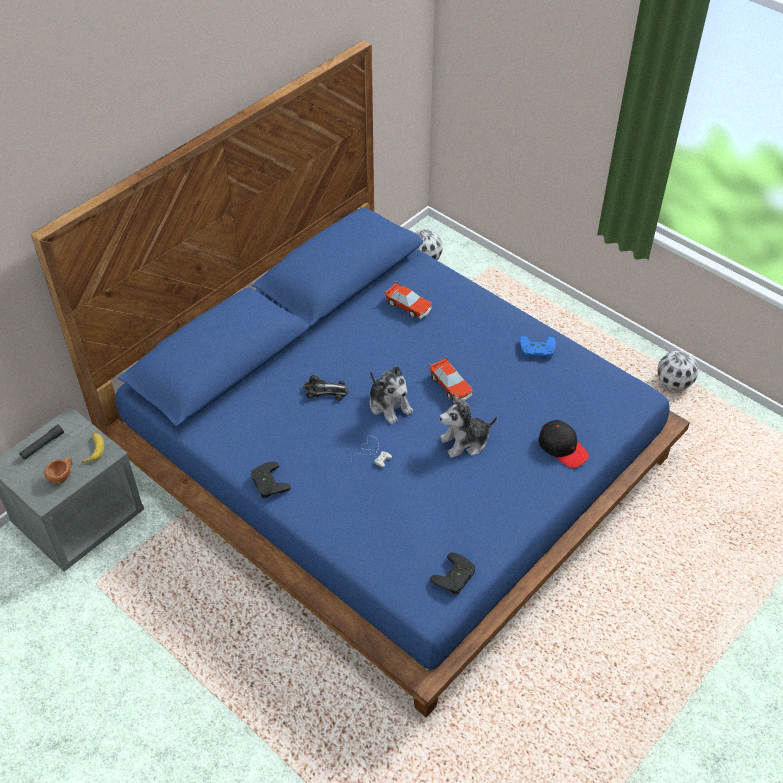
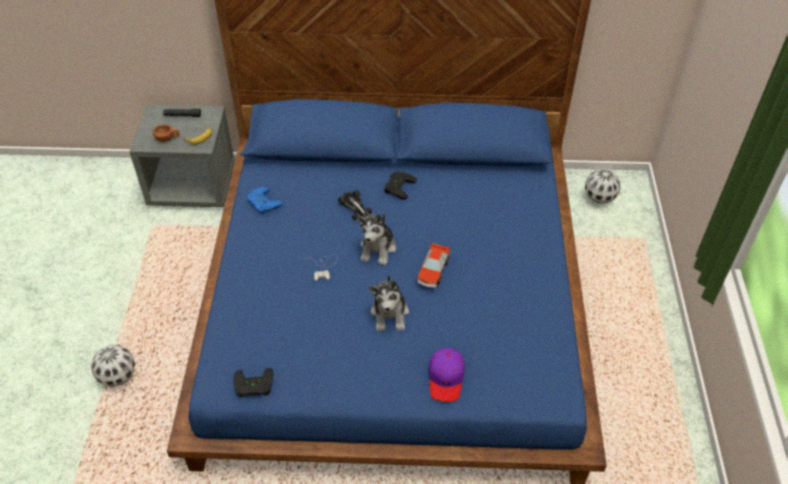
camera: 50 degrees right, 0 degrees up
black game controller [251,462,291,498] -> black game controller moved to [384,172,417,200]
toy car [384,281,432,319] -> none
plush toy [440,393,497,458] -> plush toy turned 120 degrees counterclockwise [369,274,409,331]
blue game controller [520,336,556,358] -> blue game controller moved to [247,187,283,215]
black cap [539,420,589,468] -> purple cap [429,348,465,402]
football [657,351,698,390] -> football moved to [91,345,135,387]

